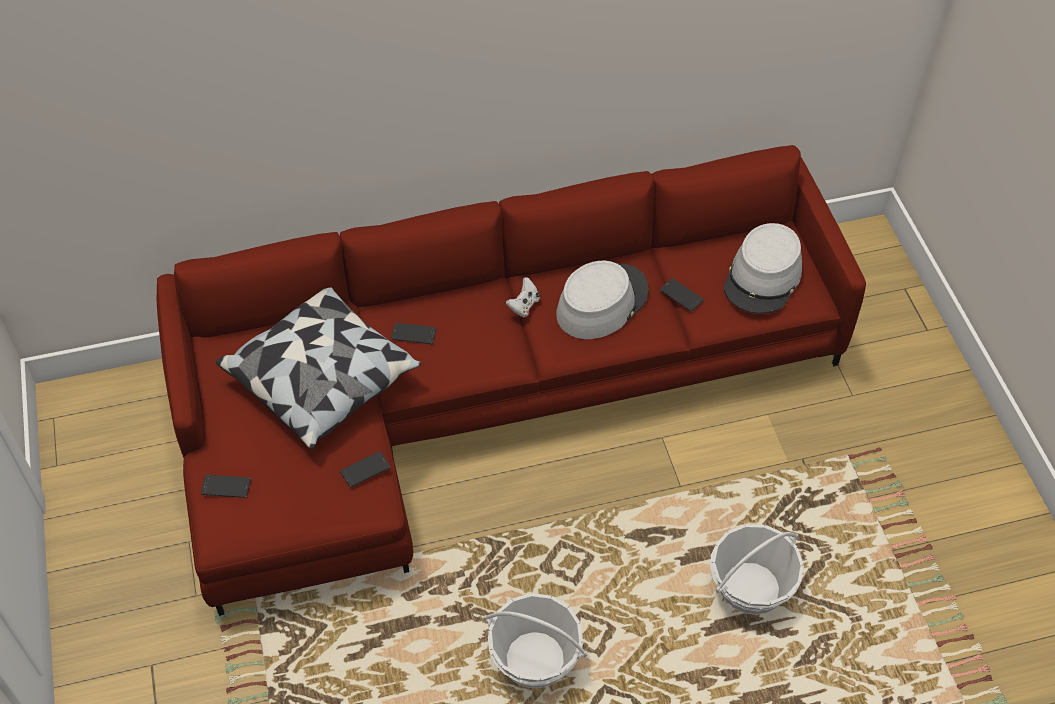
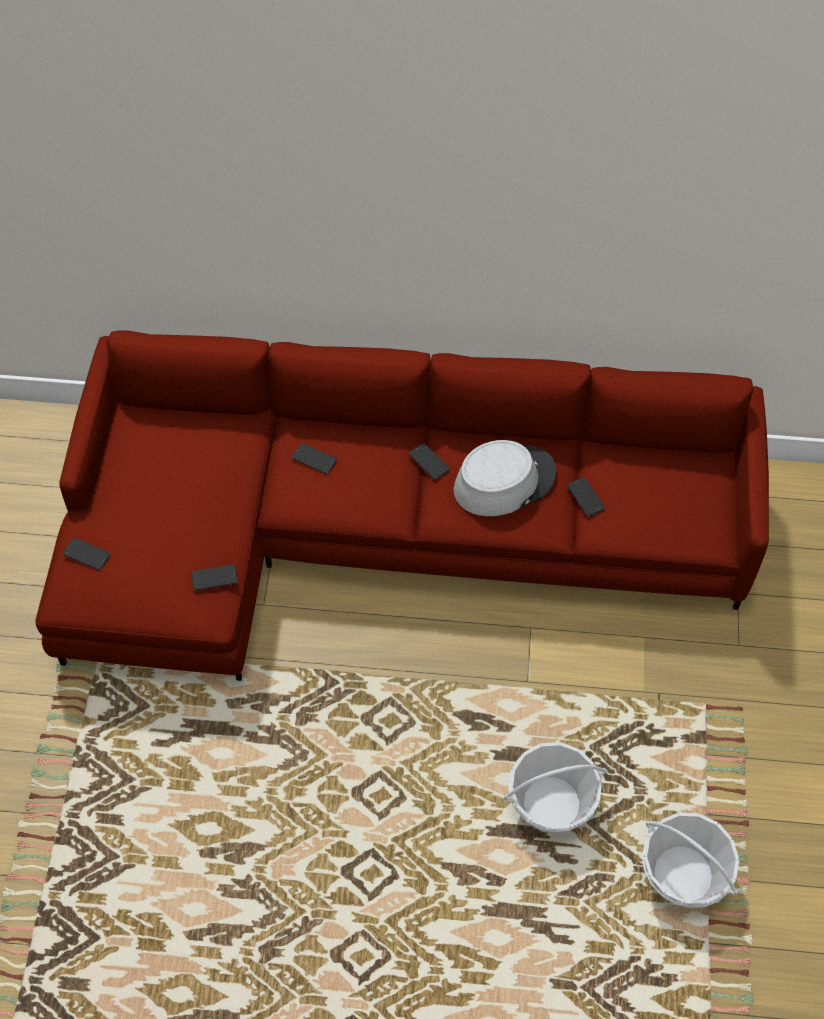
camera: 20 degrees right, 5 degrees up
pillow [215,288,422,449] -> none
basket [484,593,588,688] -> basket moved to [642,812,739,908]
white game controller [506,277,540,317] -> phone [409,443,450,480]
grey hat [724,223,802,314] -> none

